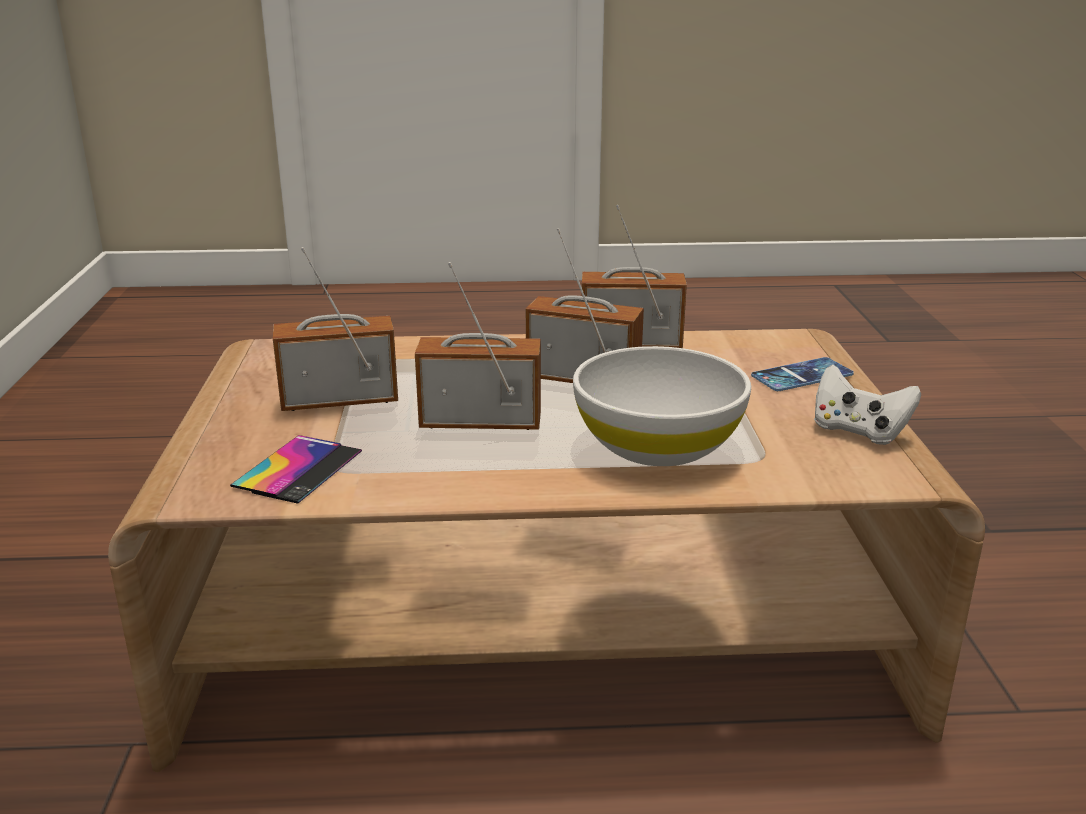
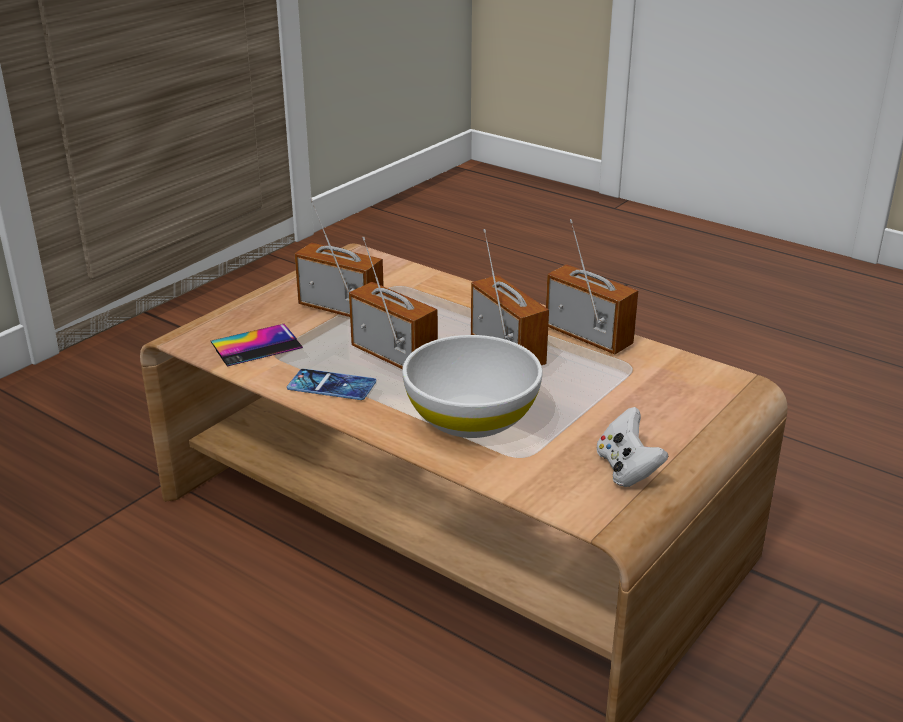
camera: 40 degrees right, 5 degrees up
phone [751,357,854,391] -> phone moved to [287,369,376,400]

